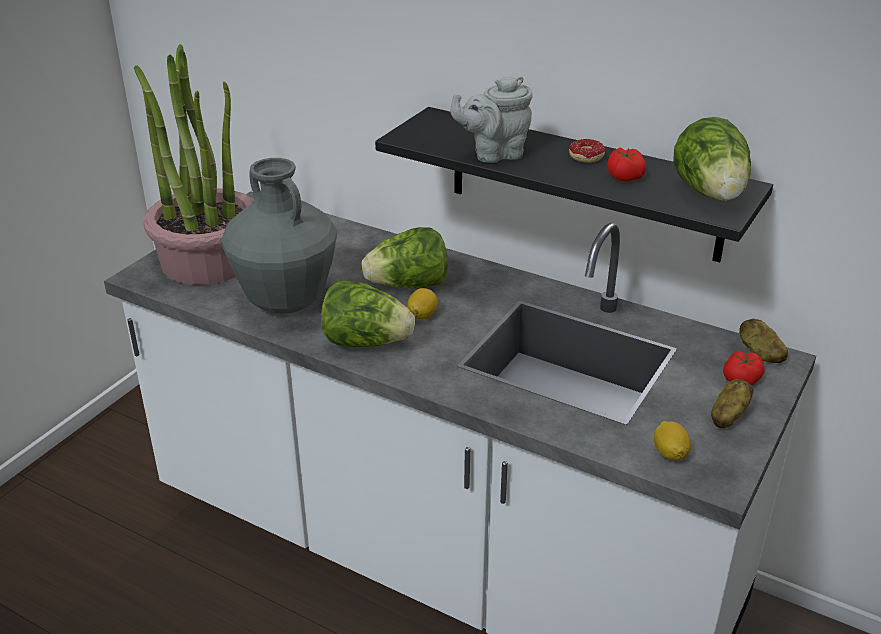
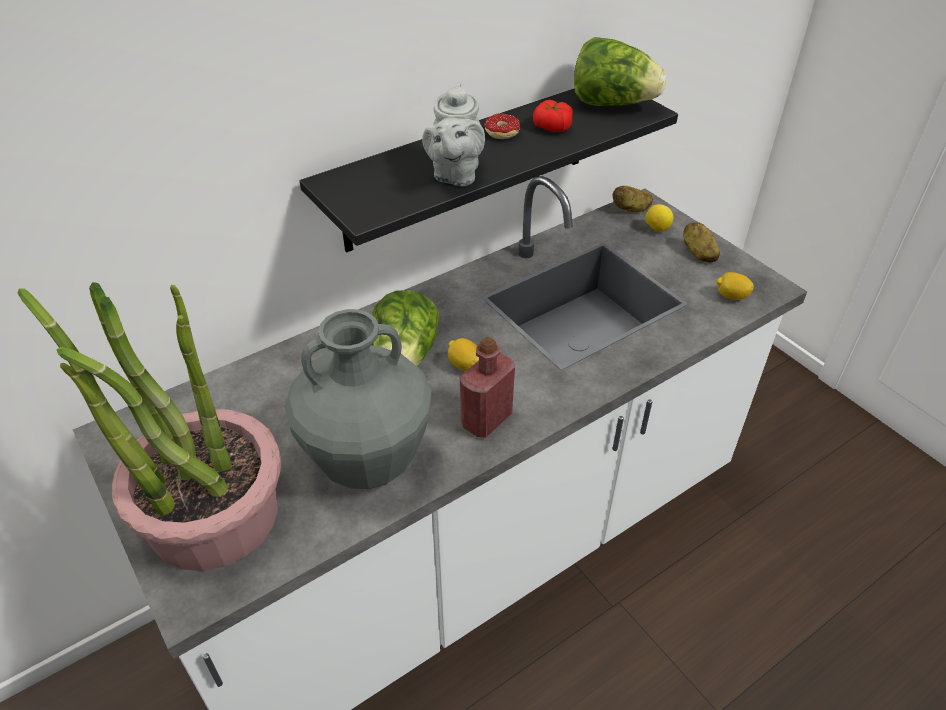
camera: 65 degrees left, 10 degrees up
lettuce [321,280,415,347] -> red bottle [460,337,515,438]
tomato [723,351,765,385] -> lemon [645,204,674,232]

